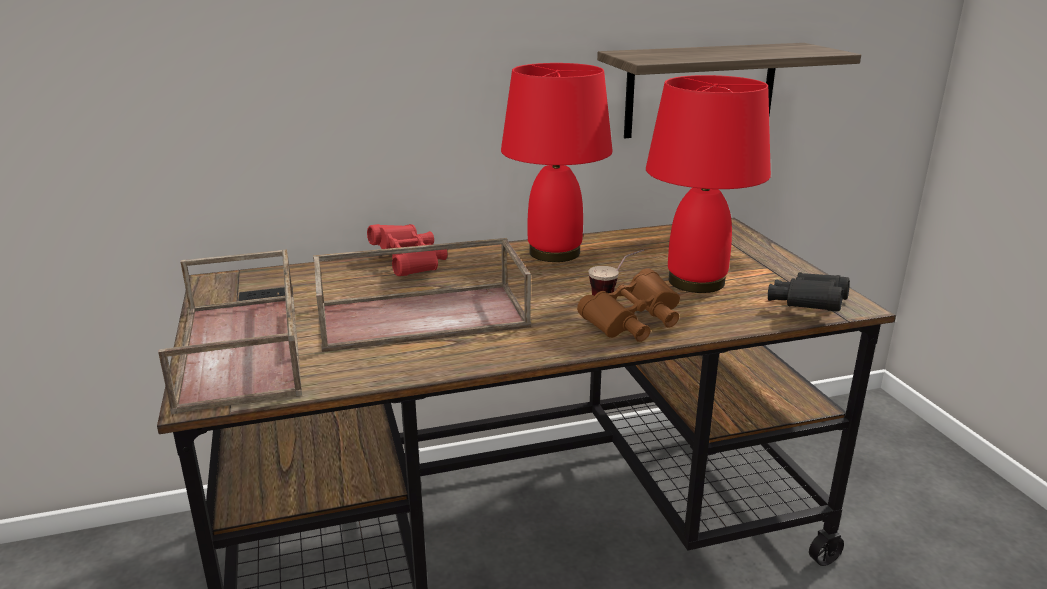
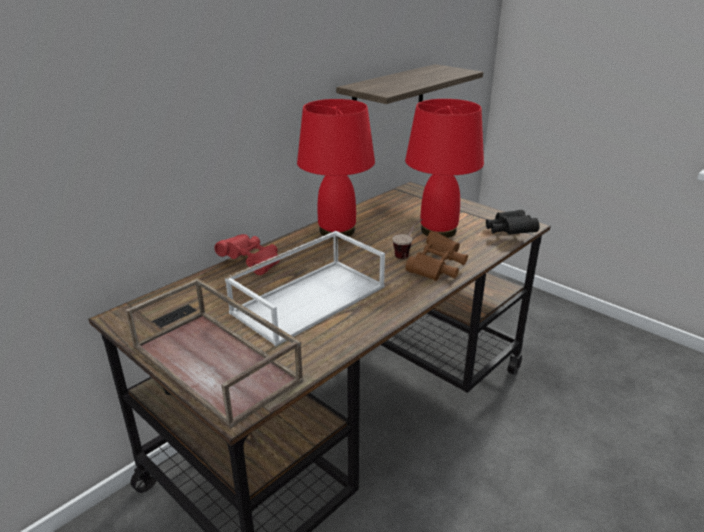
camera: 30 degrees left, 5 degrees up
brown tray [313,238,531,352] -> white tray [225,231,385,346]

